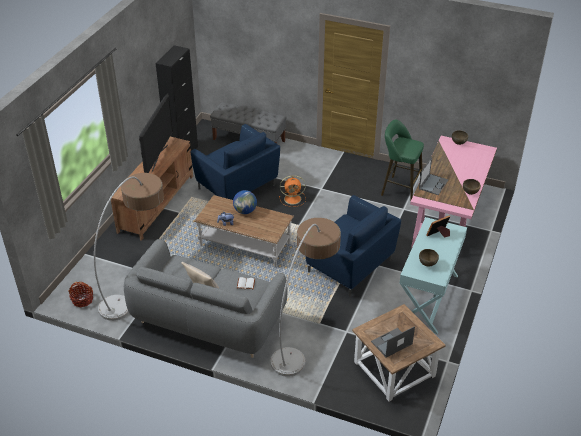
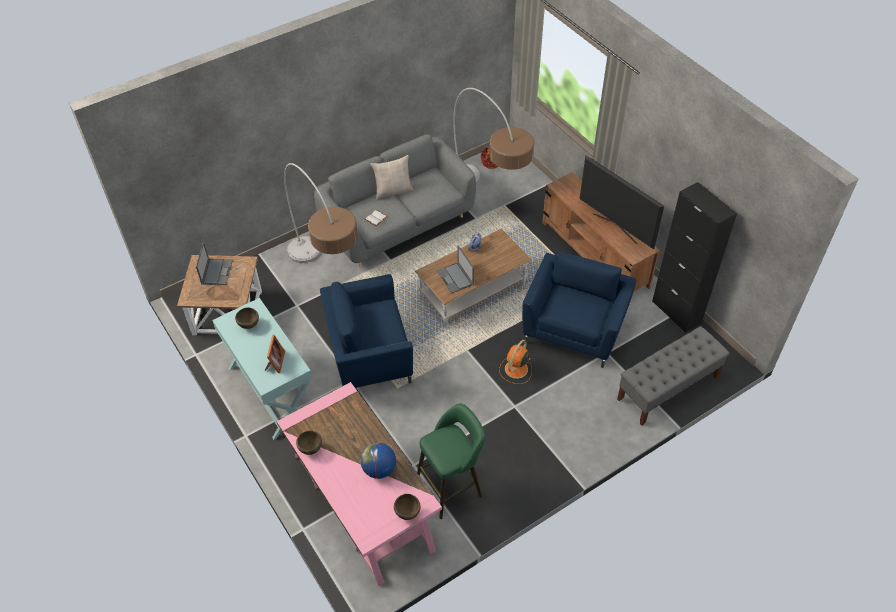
camera: 125 degrees right, 10 degrees up
blue armchair [191,124,280,200] -> blue armchair turned 120 degrees clockwise [522,251,636,368]
globe [233,190,257,214] -> globe moved to [361,443,396,479]
laptop [419,157,449,195] -> laptop moved to [436,245,474,294]

